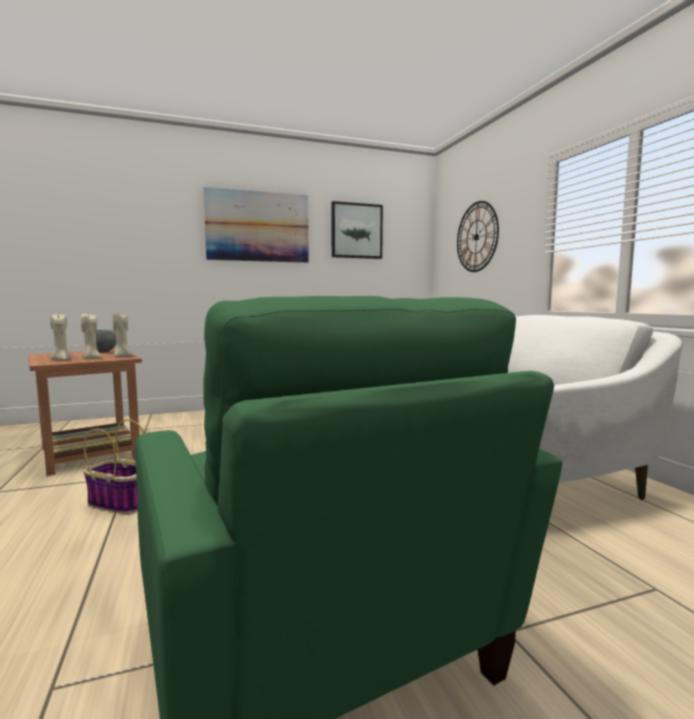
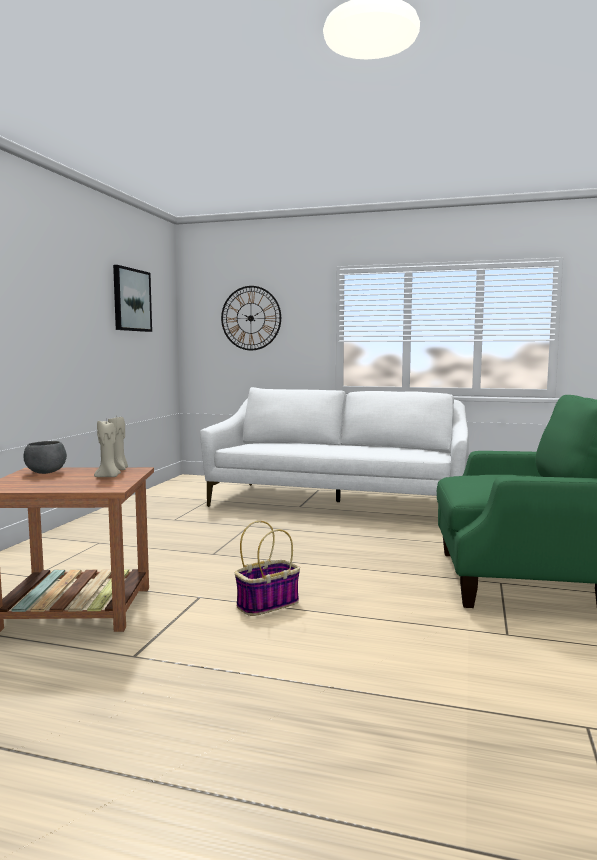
camera: 55 degrees left, 0 degrees up
beige candle [50,314,72,360] -> none
picture [204,187,309,263] -> none

